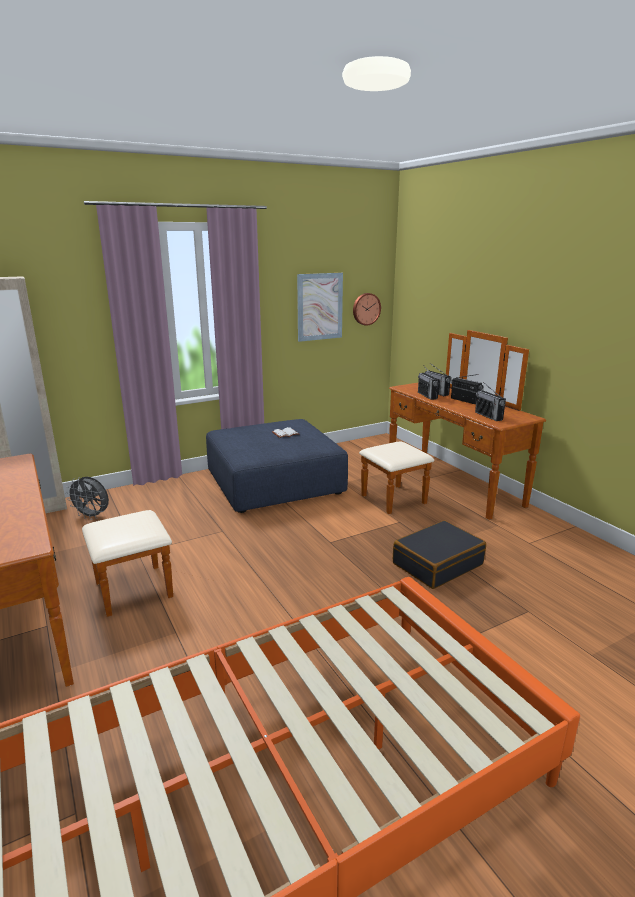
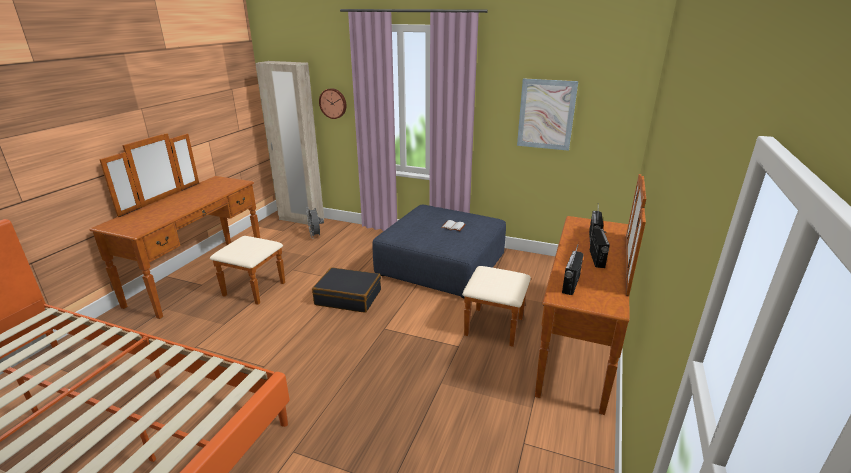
camera: 50 degrees right, 5 degrees up
wall clock [353,293,381,326] -> wall clock moved to [319,88,347,119]
black suitcase [393,520,486,589] -> black suitcase moved to [312,267,381,313]
radio [418,365,439,400] -> none

